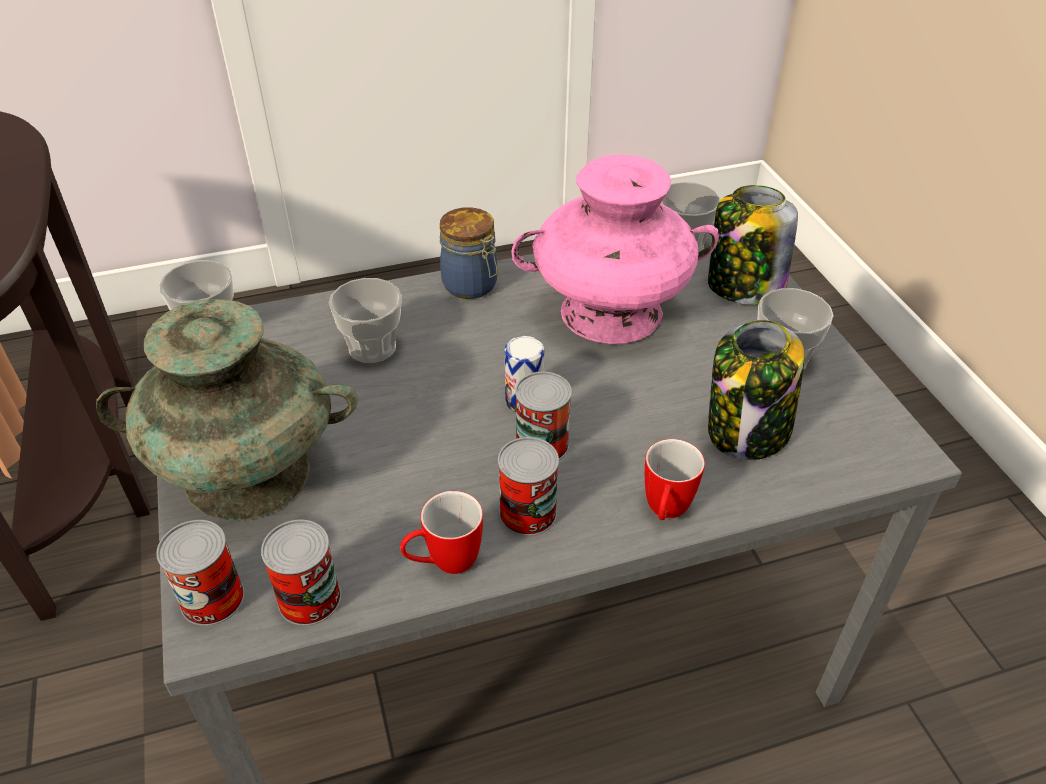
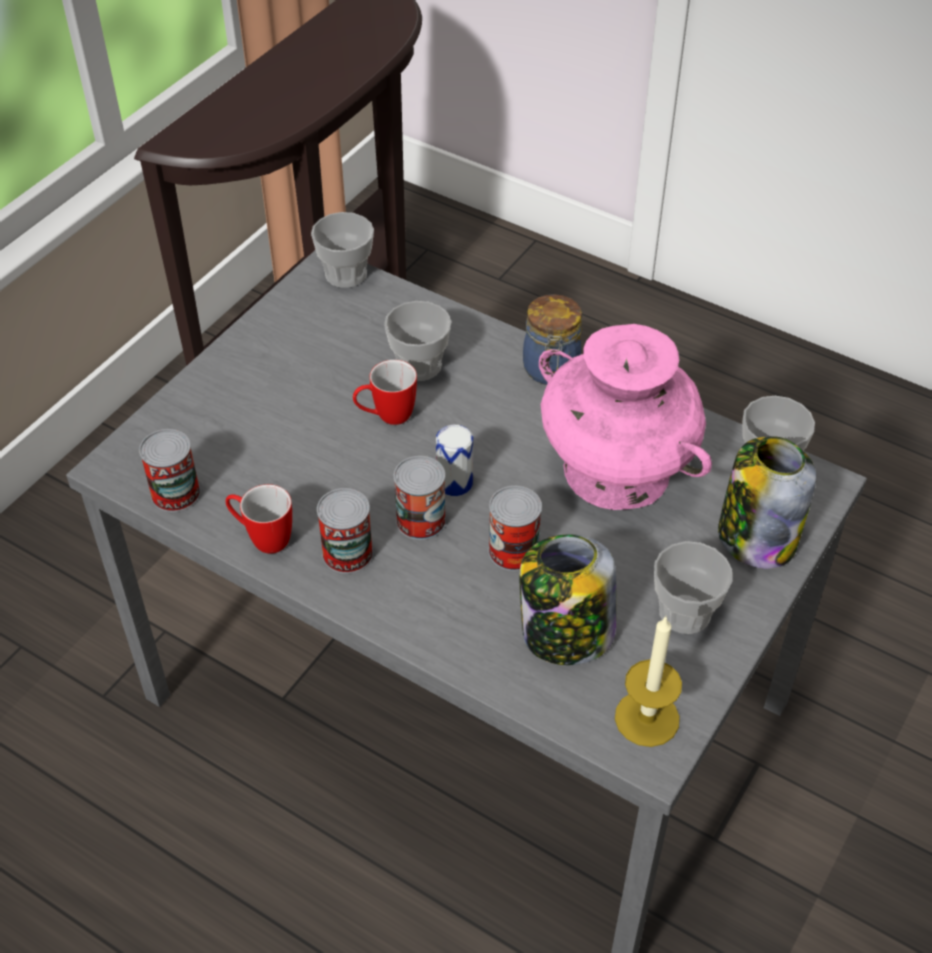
camera: 50 degrees right, 5 degrees up
turquoise vase [96,299,358,521] -> none
can [156,520,245,626] -> can moved to [488,486,542,571]
mug [645,439,705,520] -> mug moved to [353,360,417,425]
none -> candle [615,616,682,747]

